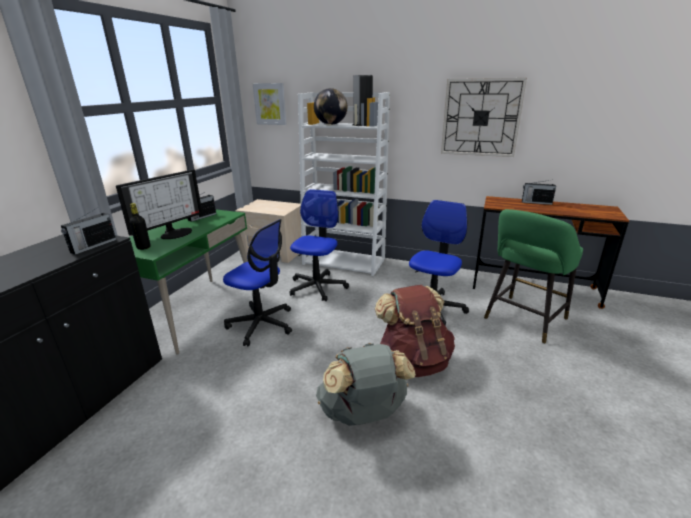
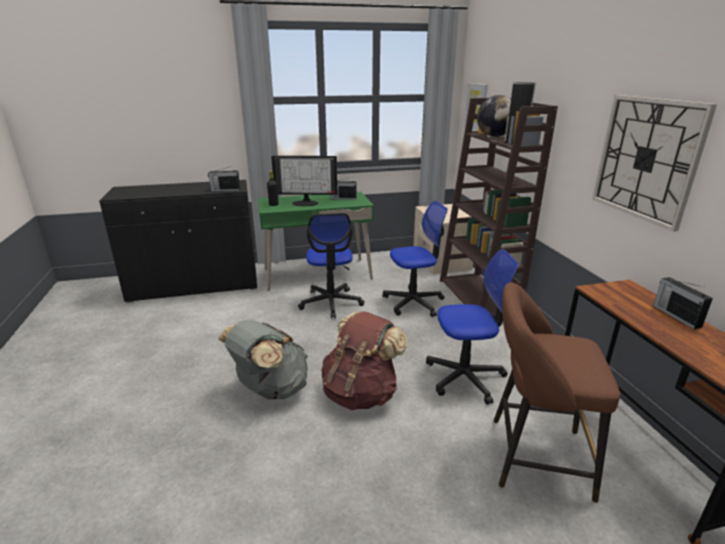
camera: 55 degrees right, 0 degrees up
white bookcase [298,92,390,276] -> brown bookcase [440,98,558,319]
green stool [484,209,583,344] -> brown stool [493,283,620,503]

